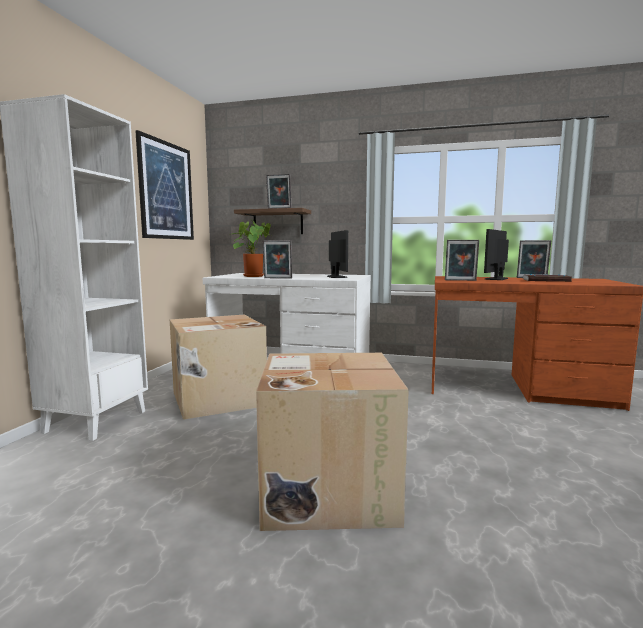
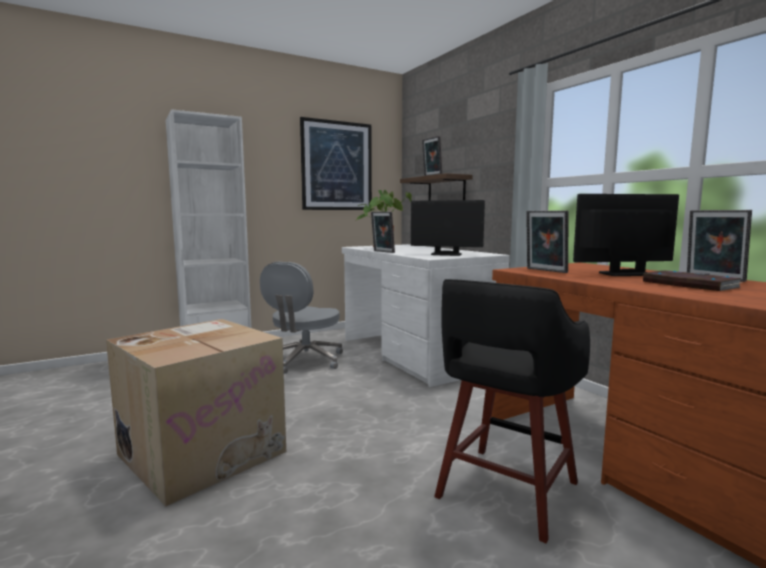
camera: 45 degrees right, 0 degrees up
cardboard box [170,315,267,420] -> grey office chair [260,261,343,374]
monitor [327,230,348,278] -> monitor turned 75 degrees clockwise [411,200,485,256]
none -> black stool [434,279,590,543]

